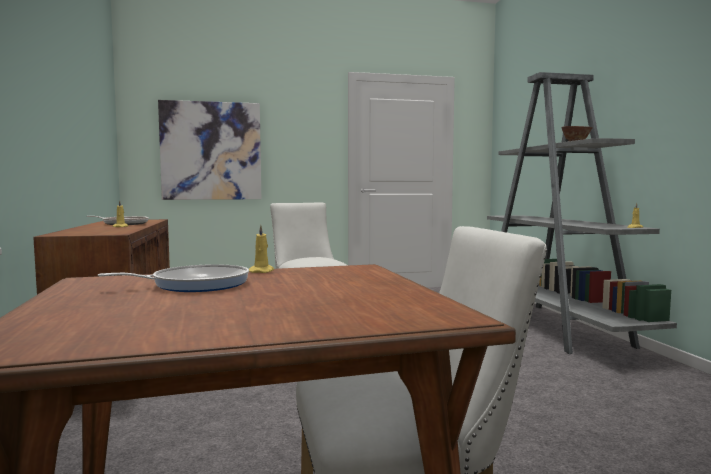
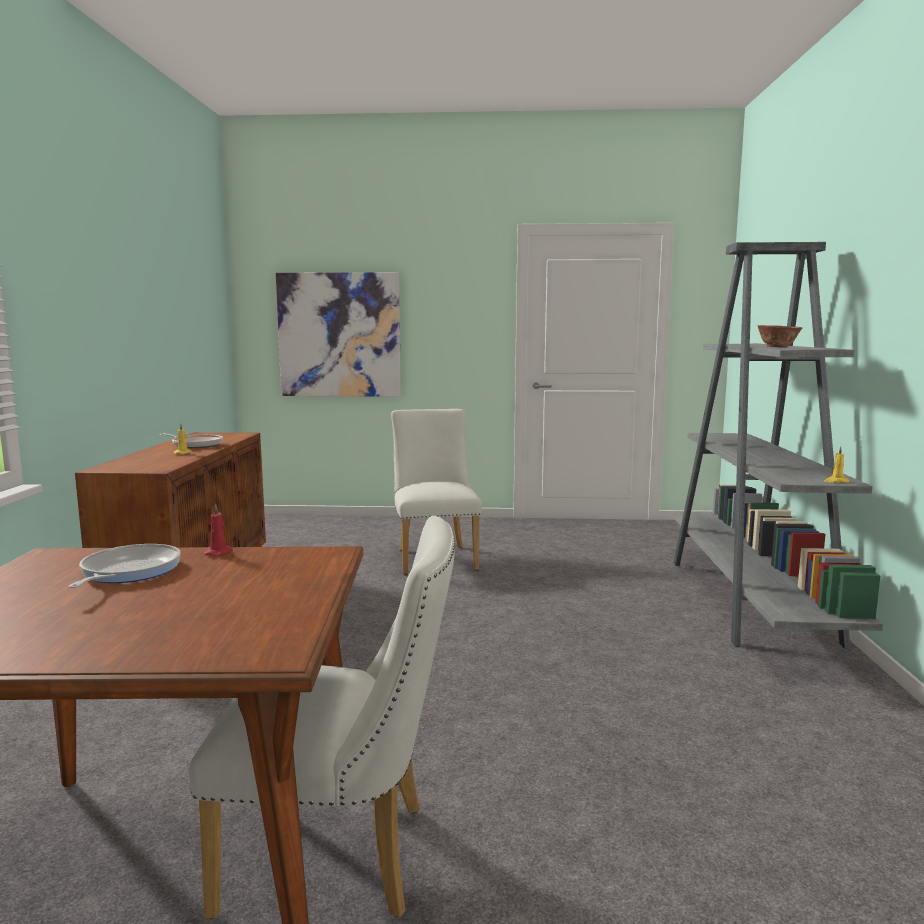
camera: 15 degrees right, 5 degrees up
frying pan [98,264,249,292] -> frying pan turned 75 degrees counterclockwise [69,544,181,588]
yellow candle [249,225,274,273] -> red candle [203,504,233,556]

